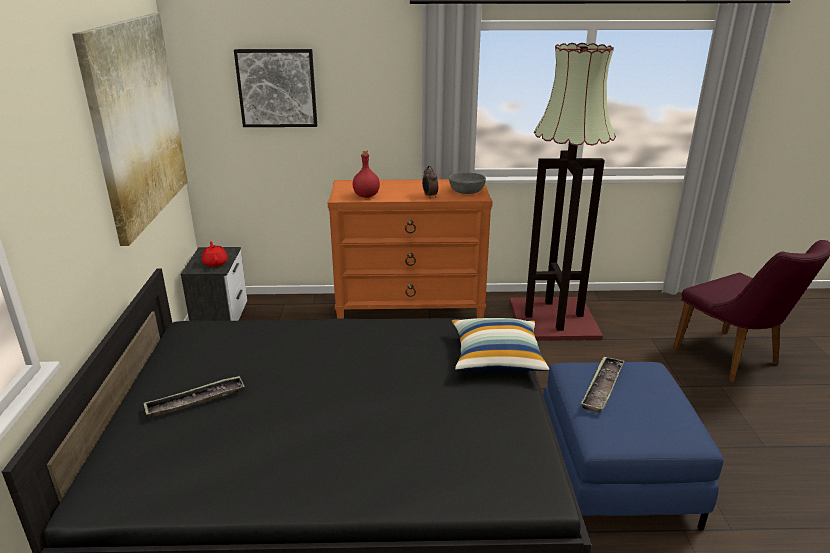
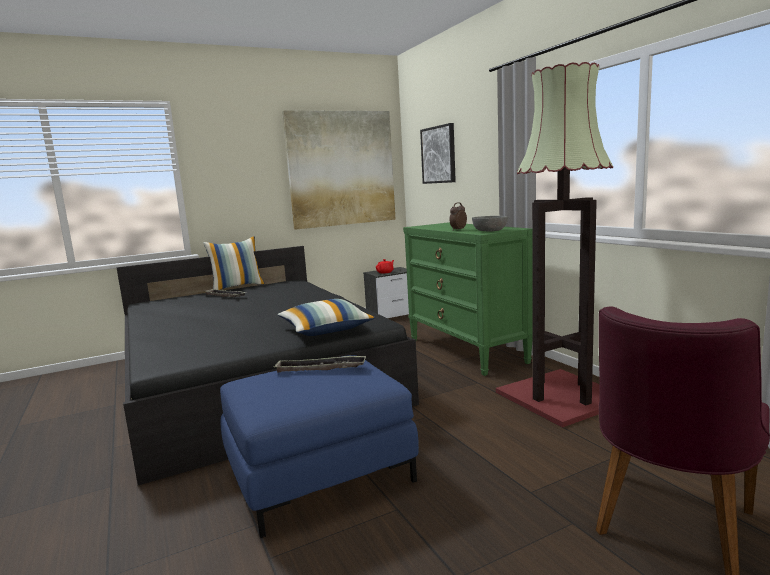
camera: 65 degrees right, 15 degrees down
orange dresser [328,179,493,319] -> green dresser [403,222,533,376]
red bottle [353,150,380,198] -> none
none -> pillow [203,236,265,290]

